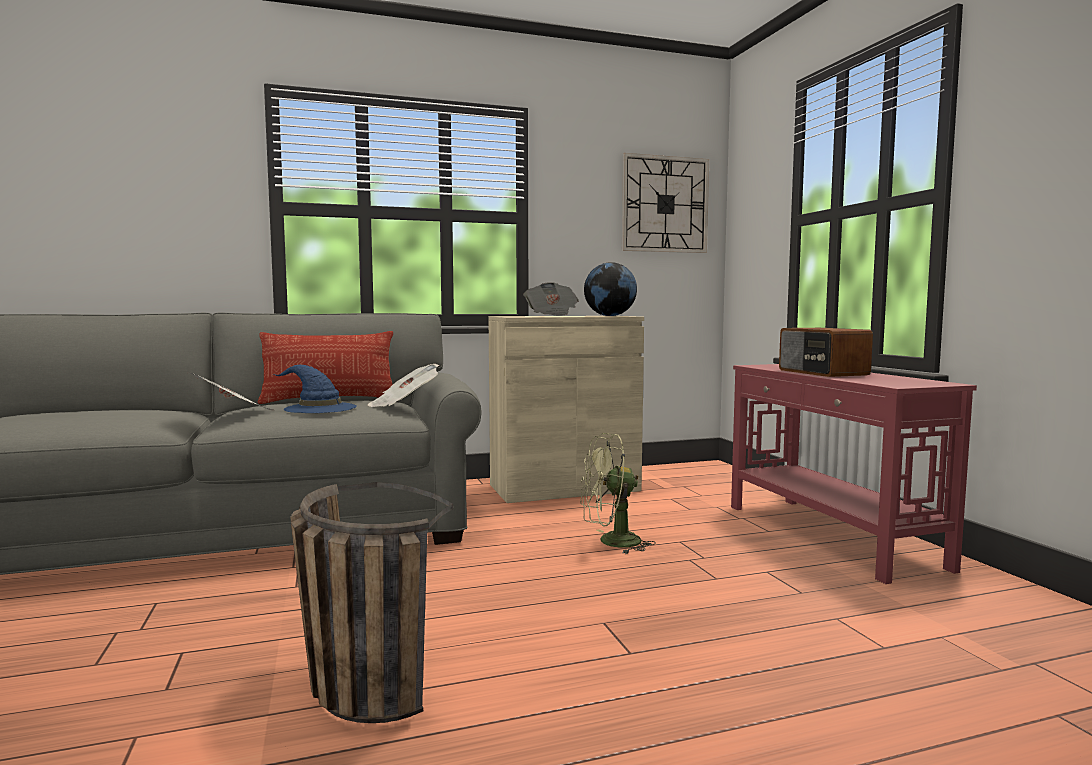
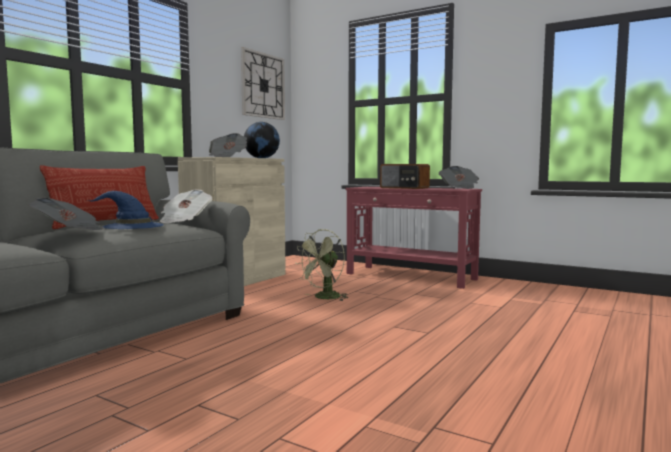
camera: 40 degrees left, 0 degrees up
basket [290,482,453,723] -> none
none -> newspaper [439,166,479,189]

